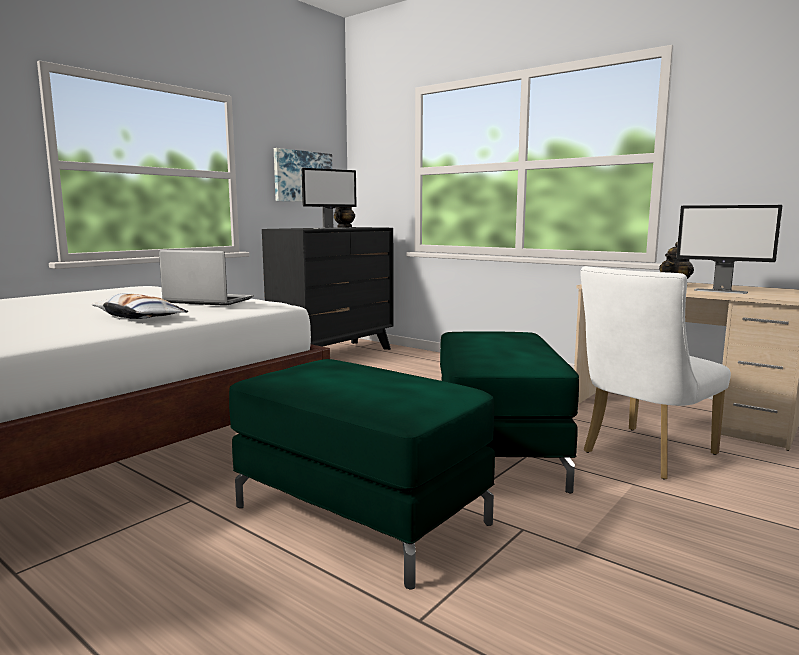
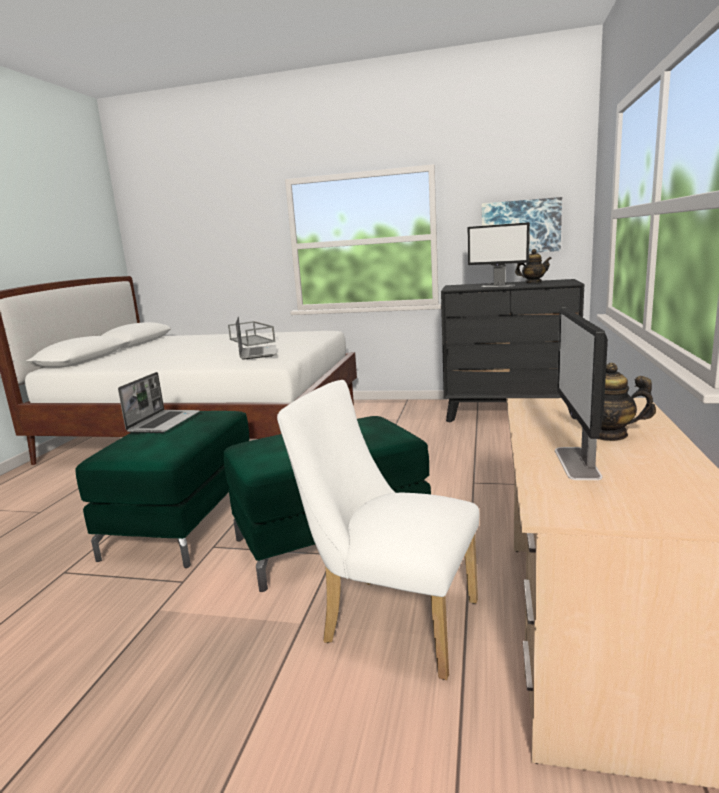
camera: 65 degrees right, 5 degrees up
pillow [92,293,188,319] -> none
none -> laptop [118,372,200,433]
none -> grey tray [228,321,276,346]

